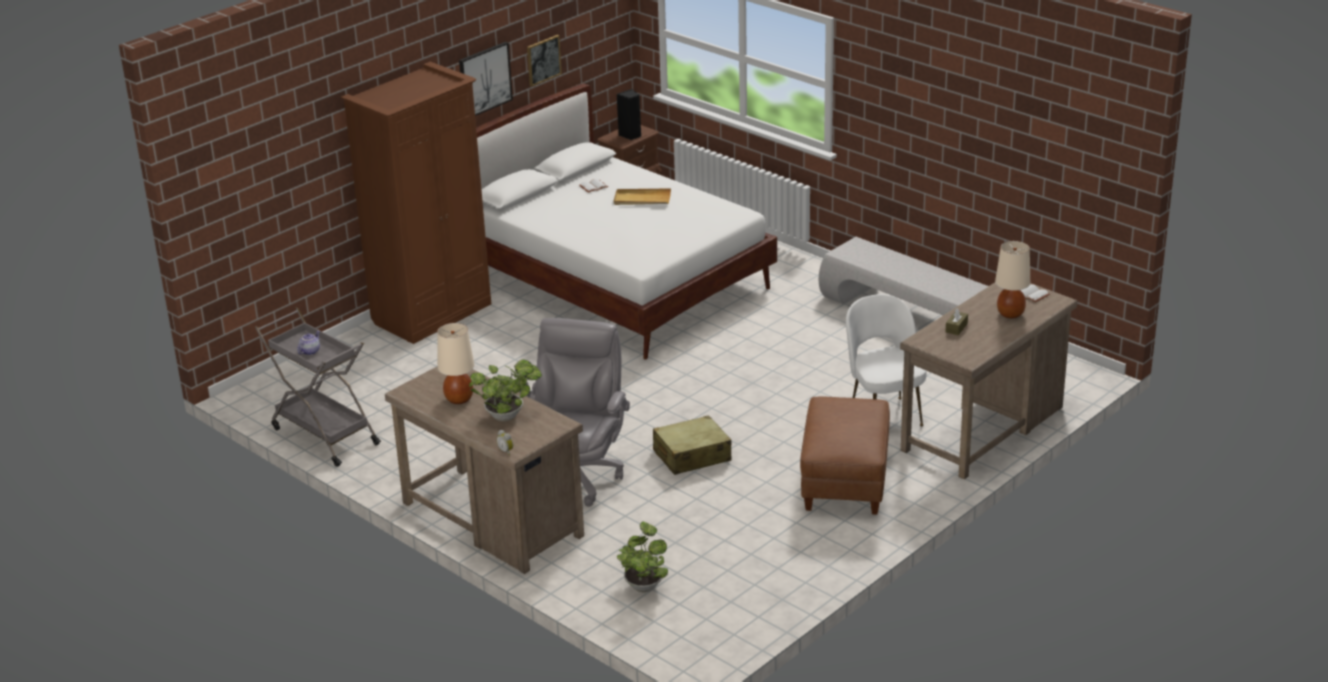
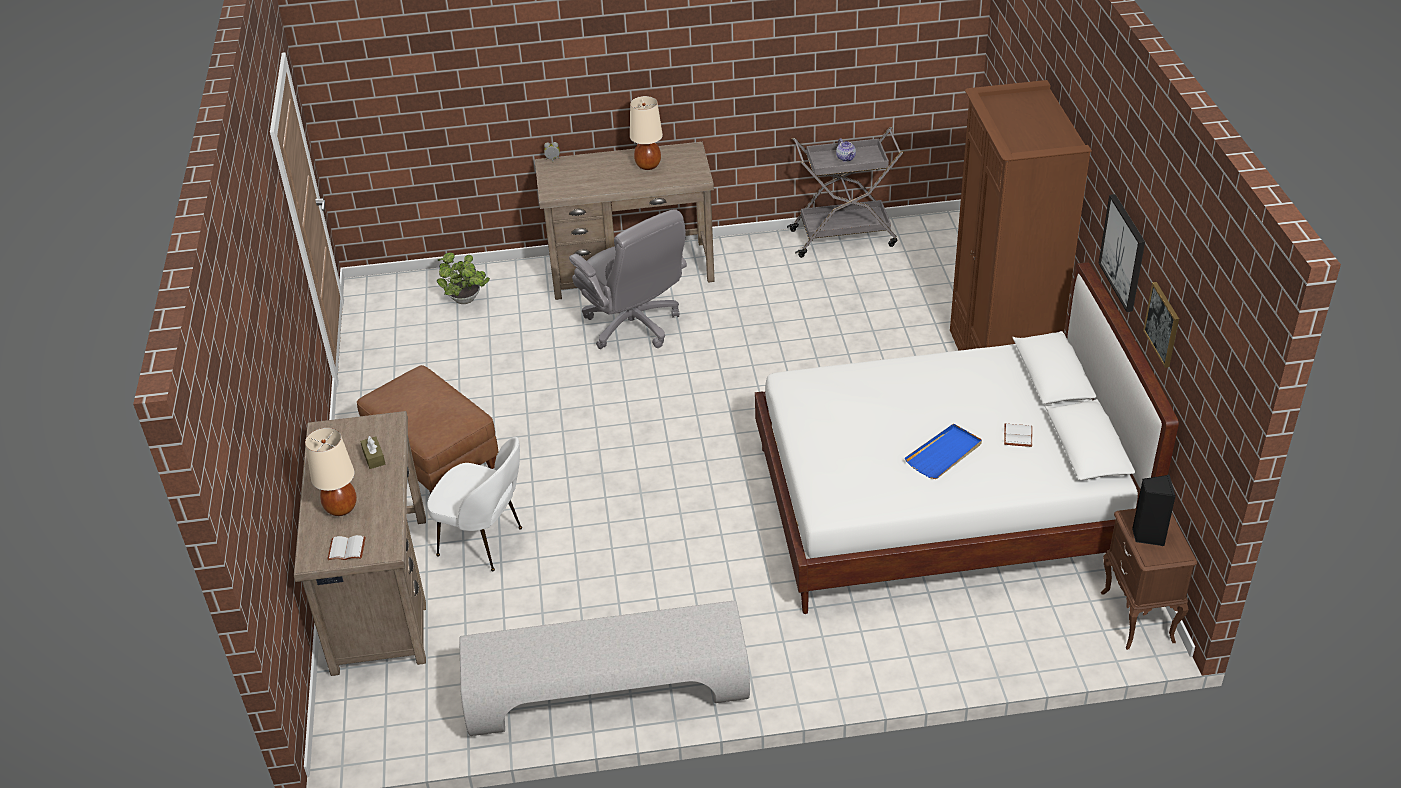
camera: 130 degrees right, 10 degrees up
potted plant [469,359,542,421] -> none
beige tray [614,188,671,205] -> blue tray [905,424,982,479]
beige suitcase [653,415,732,475] -> none

